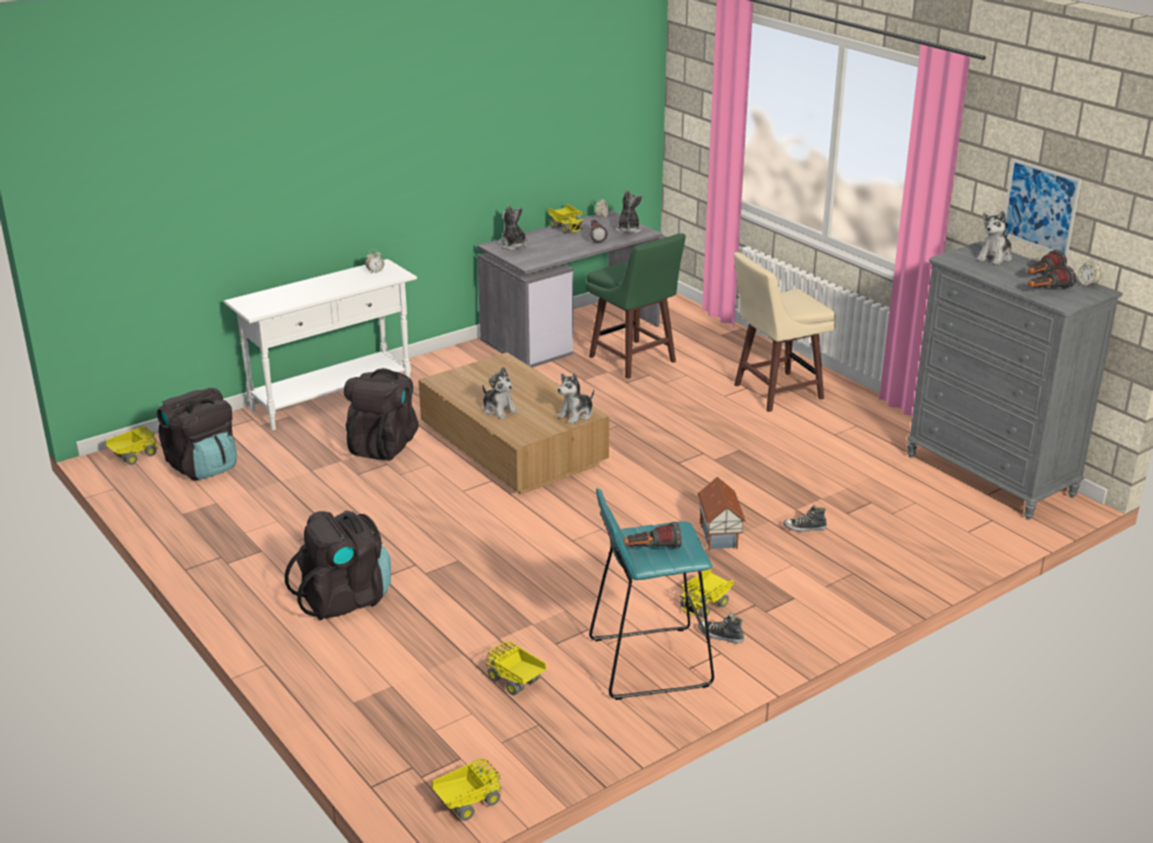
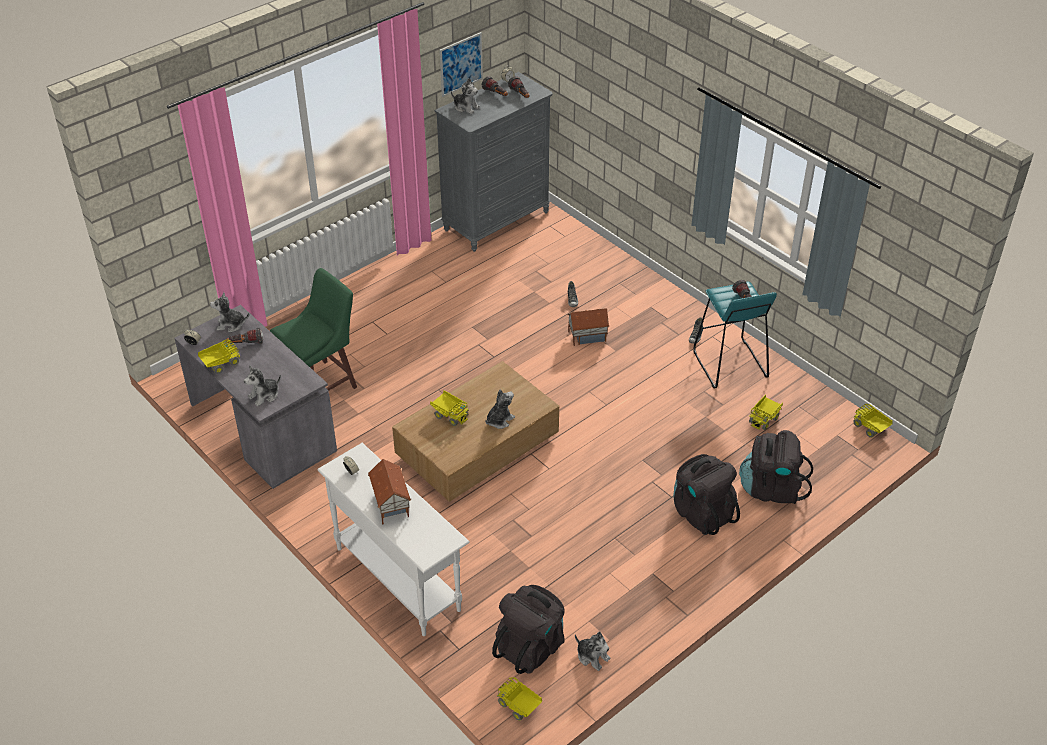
camera: 95 degrees left, 15 degrees up
black backpack [344,368,419,461] -> black backpack moved to [739,430,813,504]
plush toy [557,373,594,424] -> plush toy moved to [575,631,610,671]
toy truck [680,568,734,618] -> toy truck moved to [430,390,469,426]
beige stool [734,252,836,412] -> none
none -> toy house [368,459,411,525]

